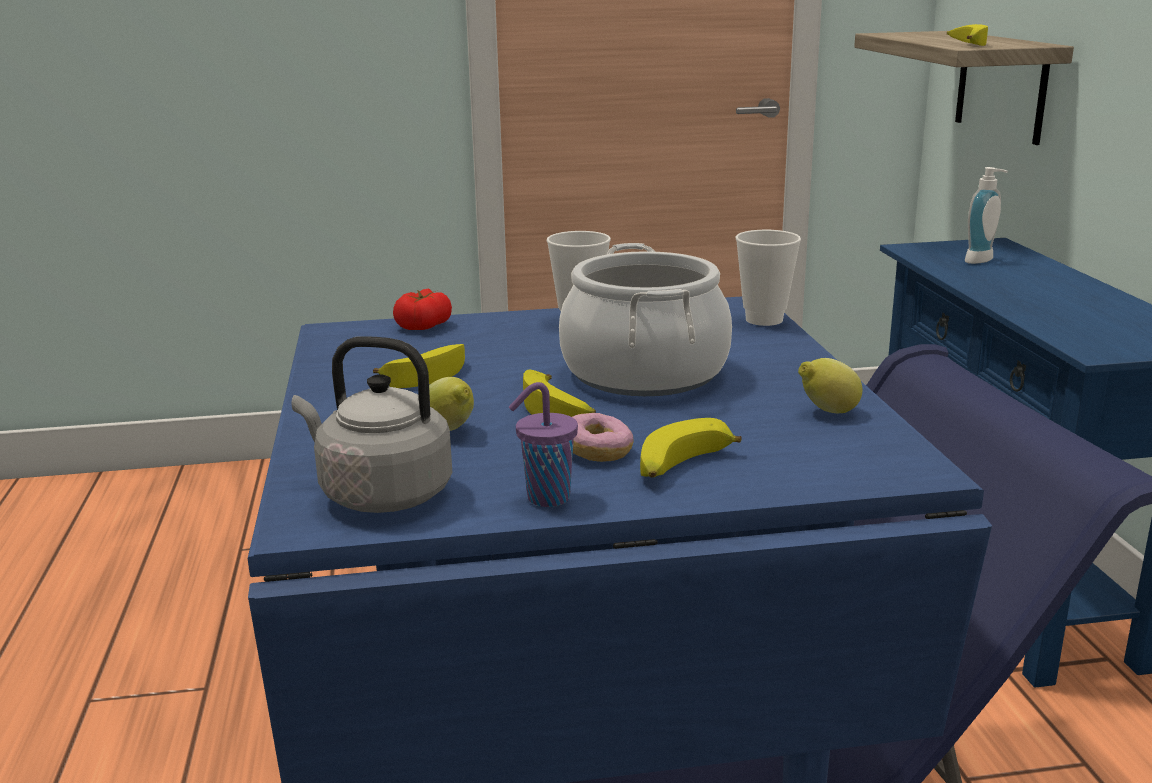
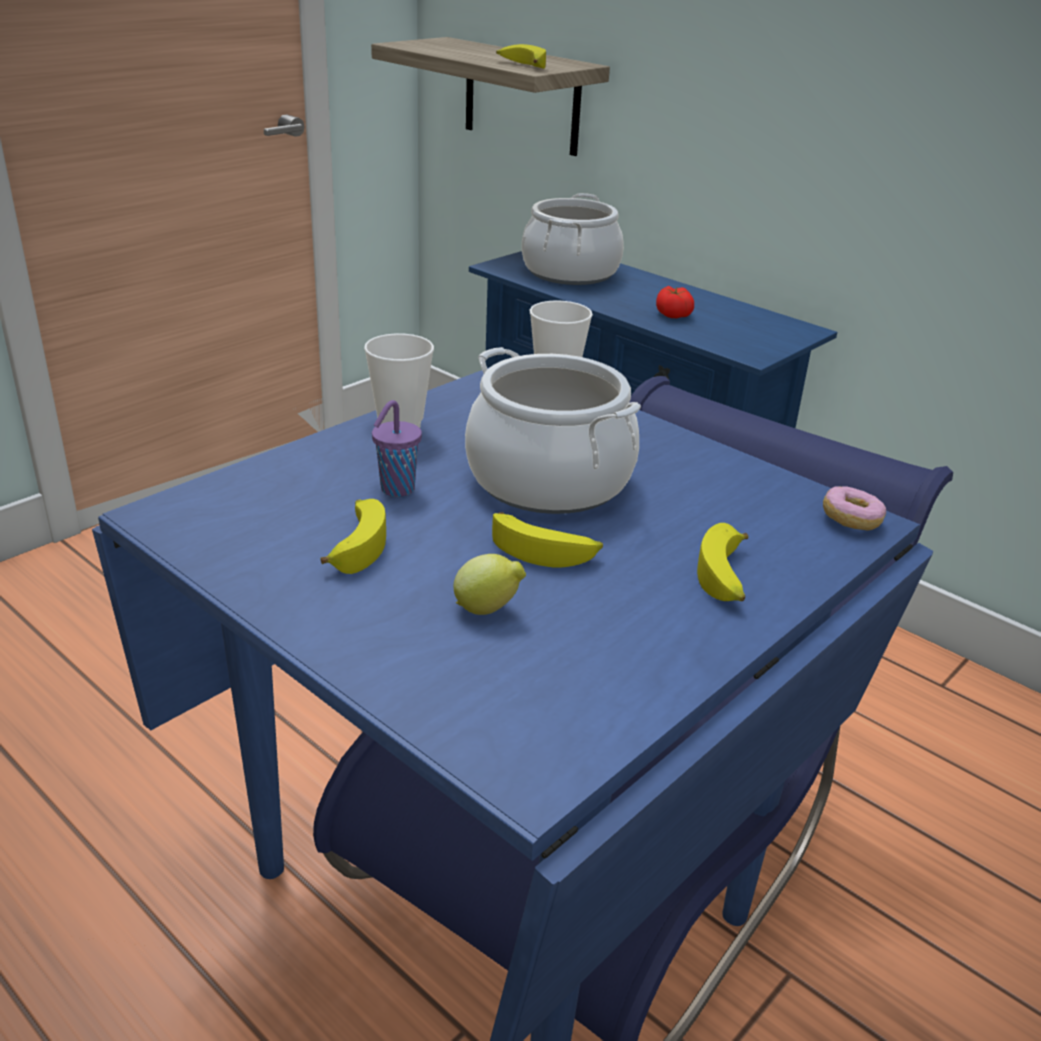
camera: 40 degrees left, 10 degrees up
grey kettle [292,336,452,513] -> none
tomato [393,288,452,330] -> tomato moved to [656,286,694,318]
purple cup [509,382,578,507] -> purple cup moved to [372,400,422,497]
donut [572,413,634,462] -> donut moved to [823,486,886,530]
lemon [798,358,862,413] -> none
soap dispenser [965,167,1008,264] -> cooking pot [522,193,624,285]

